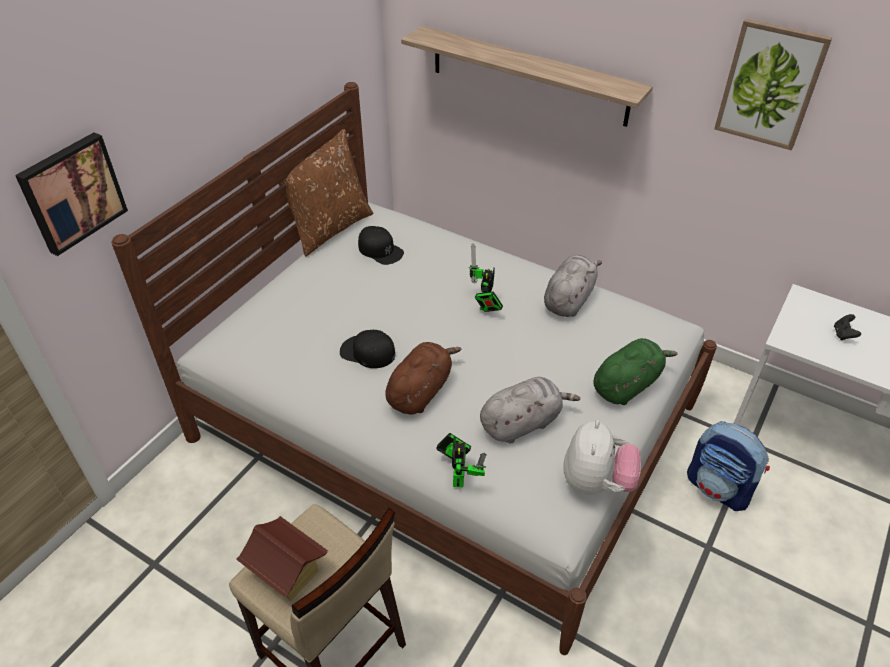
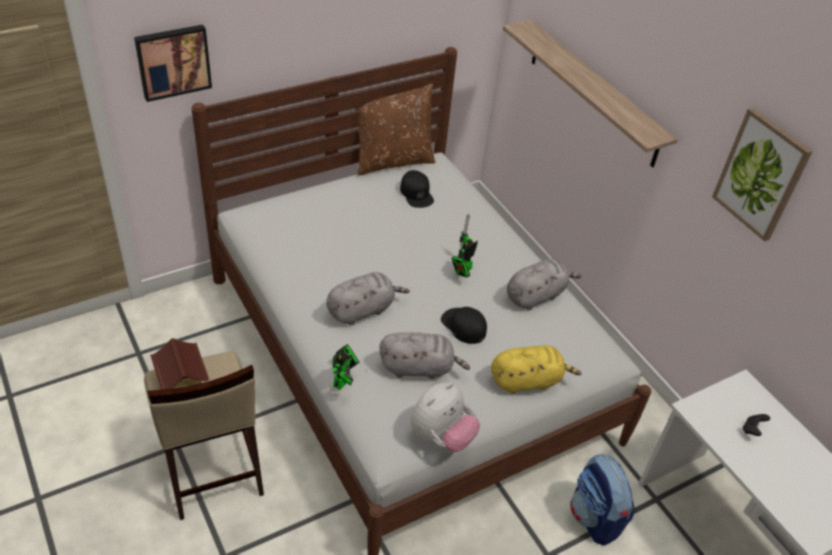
camera: 25 degrees right, 0 degrees up
black cap [340,330,395,368] -> black cap moved to [441,307,487,344]
brown plush toy [385,342,461,414] -> grey plush toy [326,272,410,325]
green plush toy [593,338,678,405] -> yellow plush toy [491,345,582,394]

